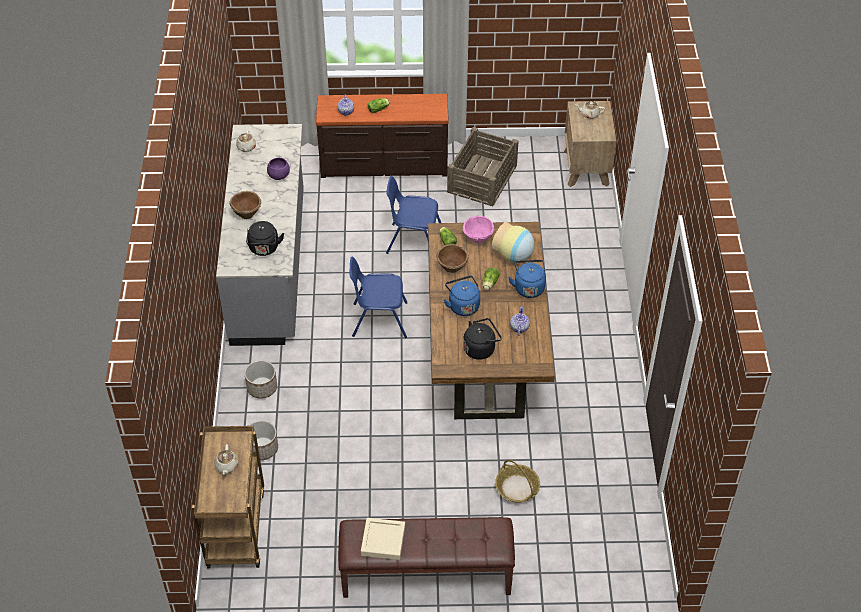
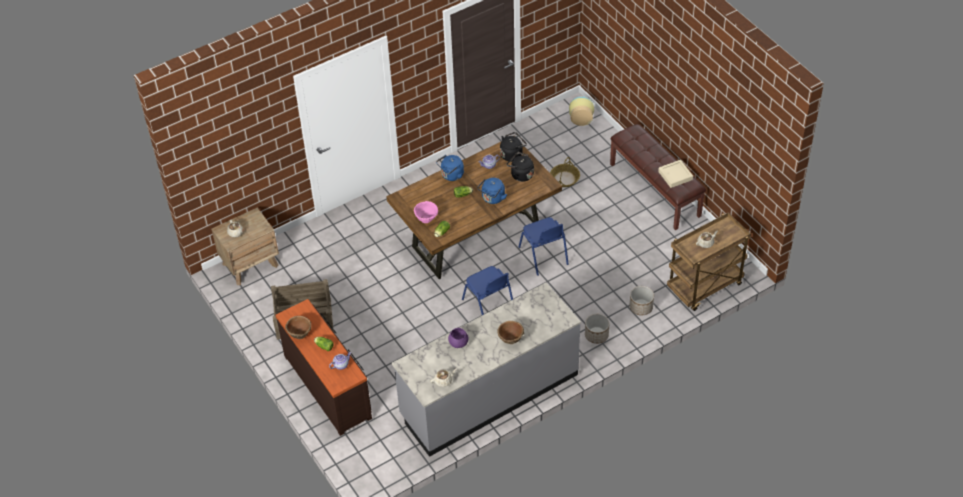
camera: 120 degrees left, 0 degrees up
black kettle [246,221,284,256] -> black kettle moved to [500,132,527,162]
blue chair [386,176,441,254] -> blue chair moved to [518,217,569,276]
brown bowl [436,244,468,273] -> brown bowl moved to [285,316,311,339]
vase [491,222,534,263] -> vase moved to [569,96,594,126]

